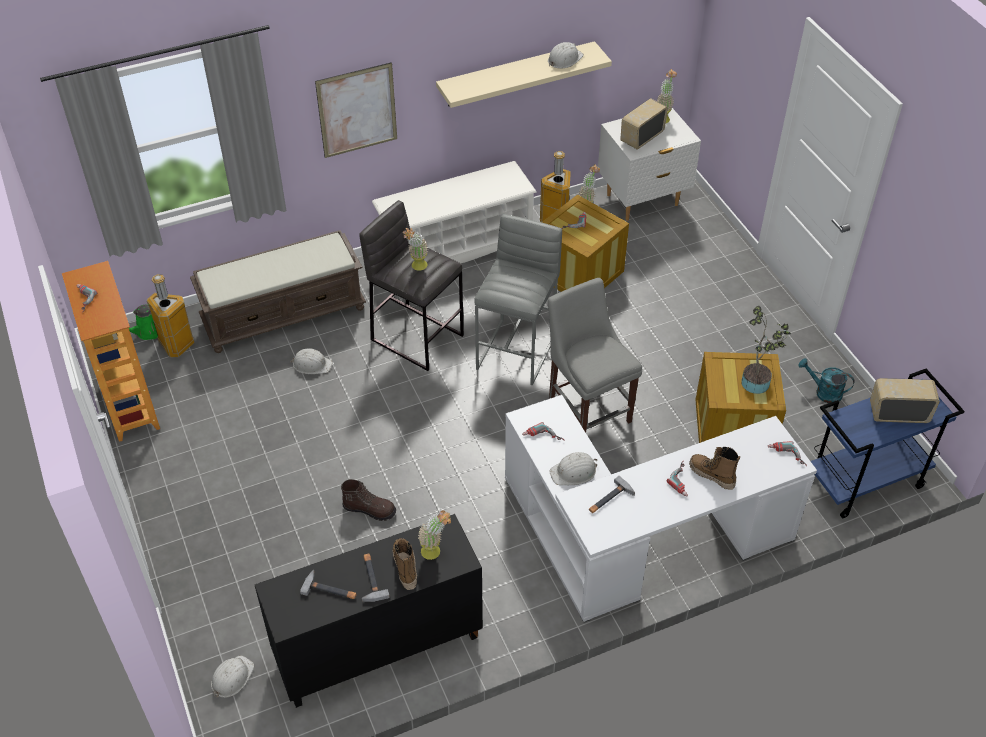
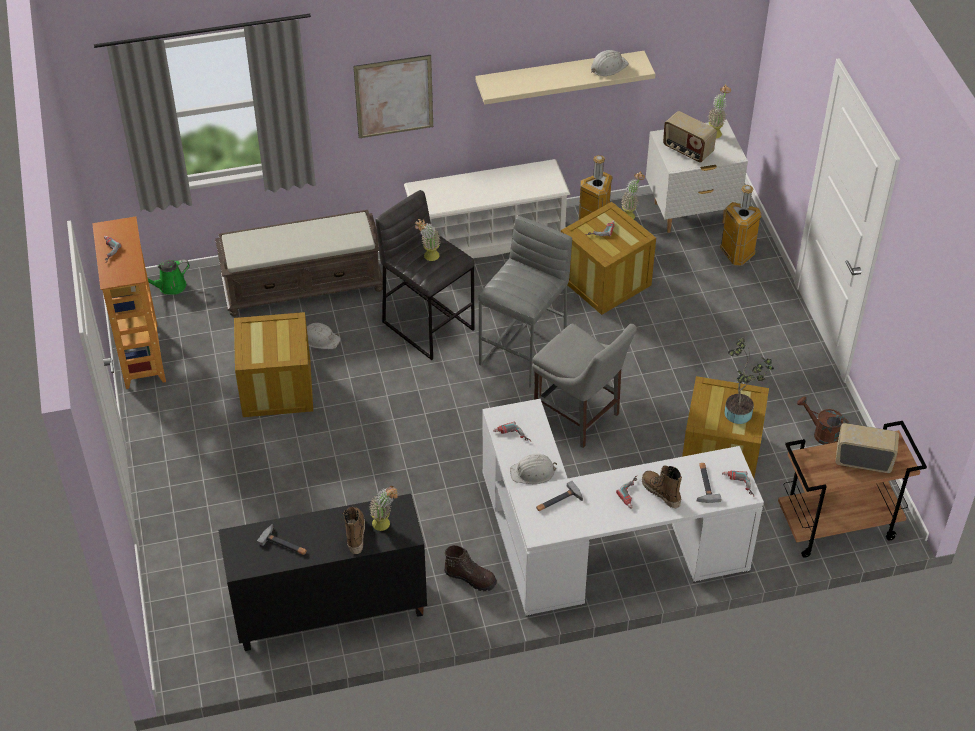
camera: 10 degrees right, 0 degrees up
trash can [147,274,195,357] -> trash can moved to [720,185,762,266]
white hard hat [211,656,254,698] -> none
brown boot [341,479,396,521] -> brown boot moved to [444,545,497,591]
hammer [362,554,390,602] -> hammer moved to [697,463,721,503]
grey chair [548,278,642,433] -> grey chair turned 150 degrees clockwise [532,324,637,448]
radio [620,98,668,150] -> radio turned 105 degrees counterclockwise [663,111,717,163]
turquoise watering can [798,358,855,403] -> brown watering can [797,396,849,445]
blue cart [811,369,965,518] -> brown cart [778,421,927,558]
none -> crate [234,312,313,417]

